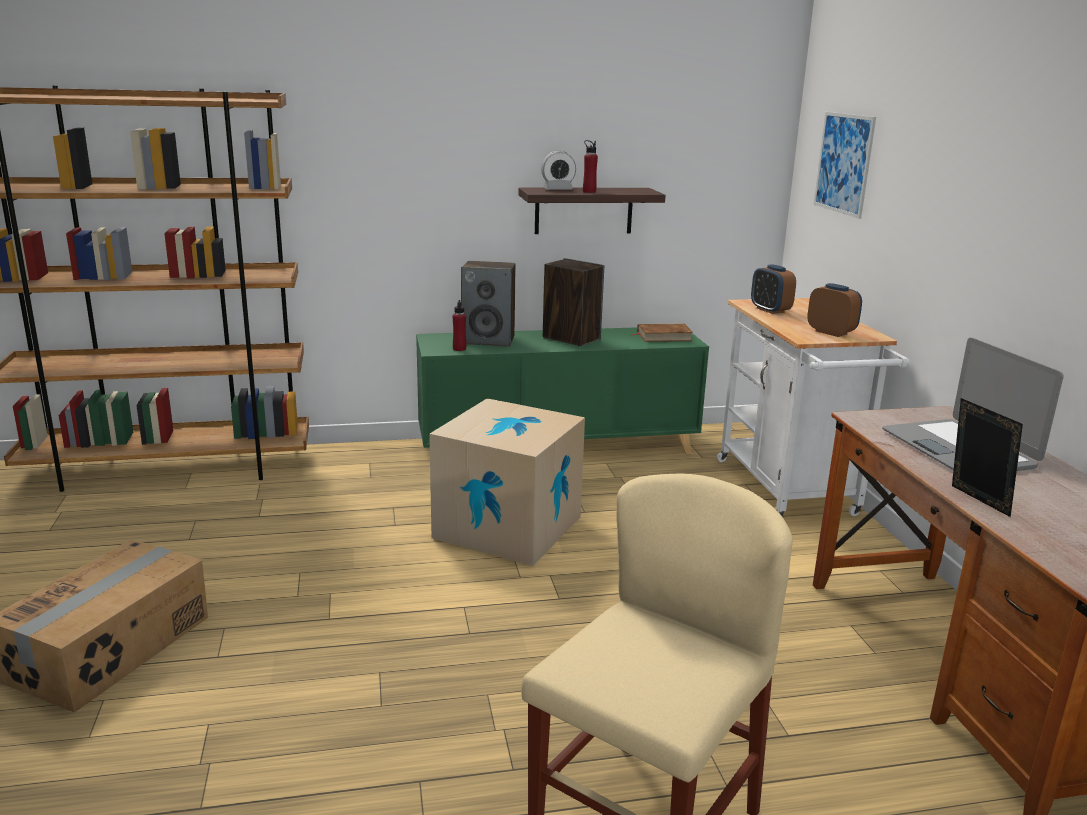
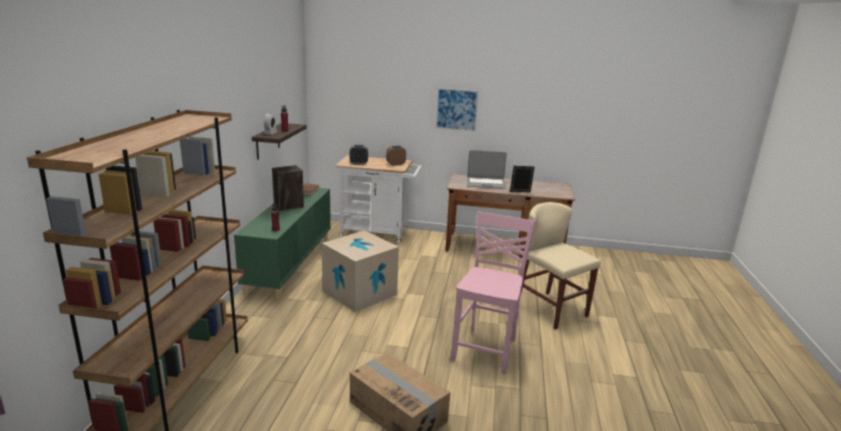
camera: 70 degrees left, 0 degrees up
speaker [461,261,516,347] -> none
picture [813,112,876,219] -> picture moved to [436,88,479,132]
none -> pink chair [451,211,536,374]

